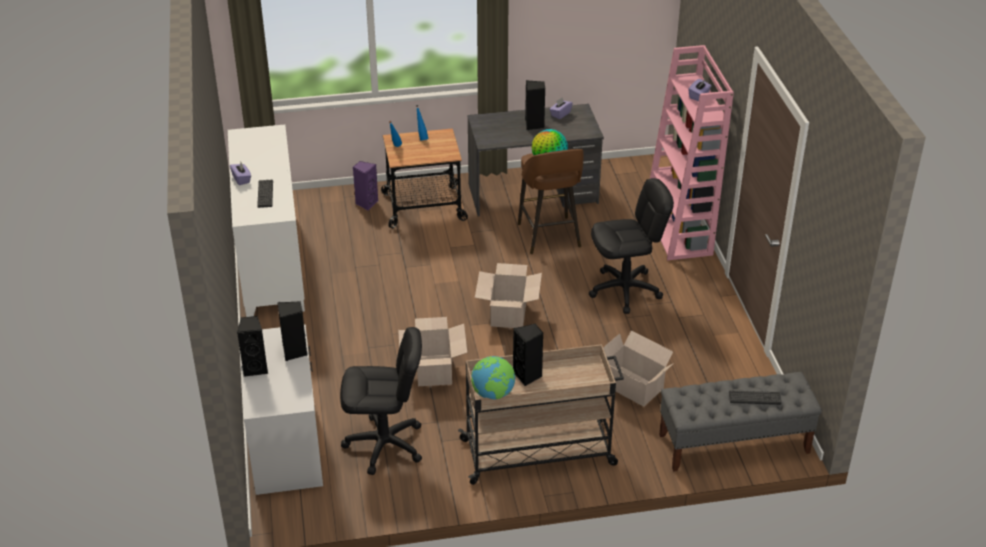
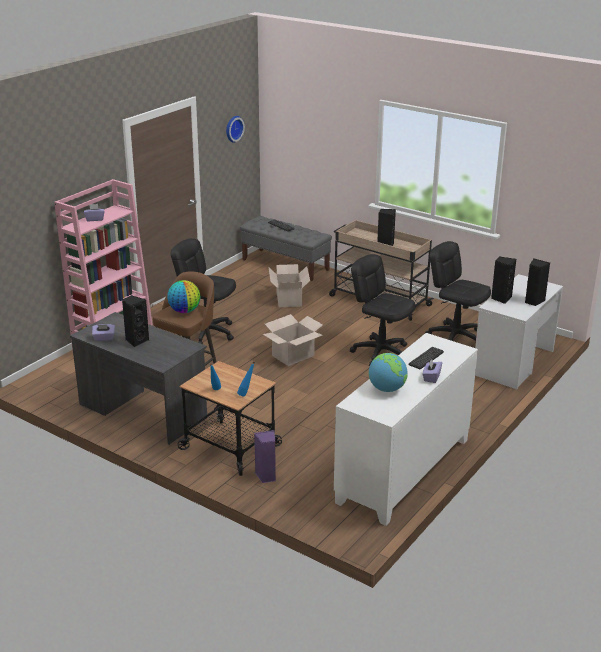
camera: 135 degrees left, 10 degrees down
cardboard box [398,317,467,386] -> black office chair [350,254,415,366]
globe [471,356,515,399] -> globe moved to [368,353,408,392]
none -> wall clock [226,116,245,143]

